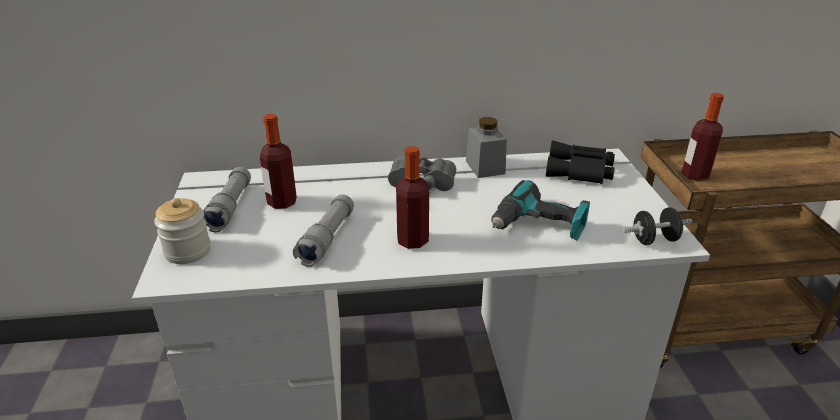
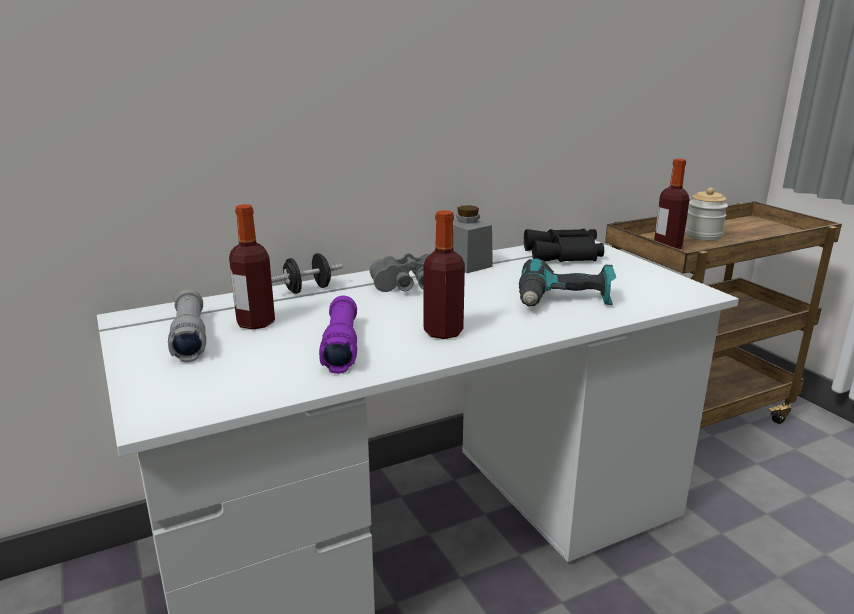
camera: 20 degrees left, 10 degrees down
jar [154,198,211,264] -> jar moved to [685,188,728,241]
grey flashlight [293,194,354,267] -> purple flashlight [319,296,357,374]
black dumbbell [622,207,692,245] -> black dumbbell moved to [271,253,343,294]

